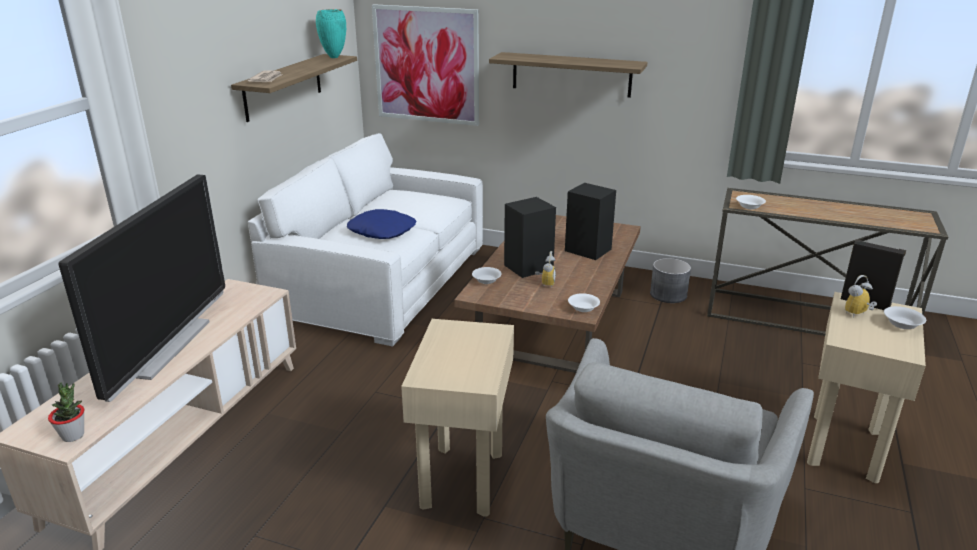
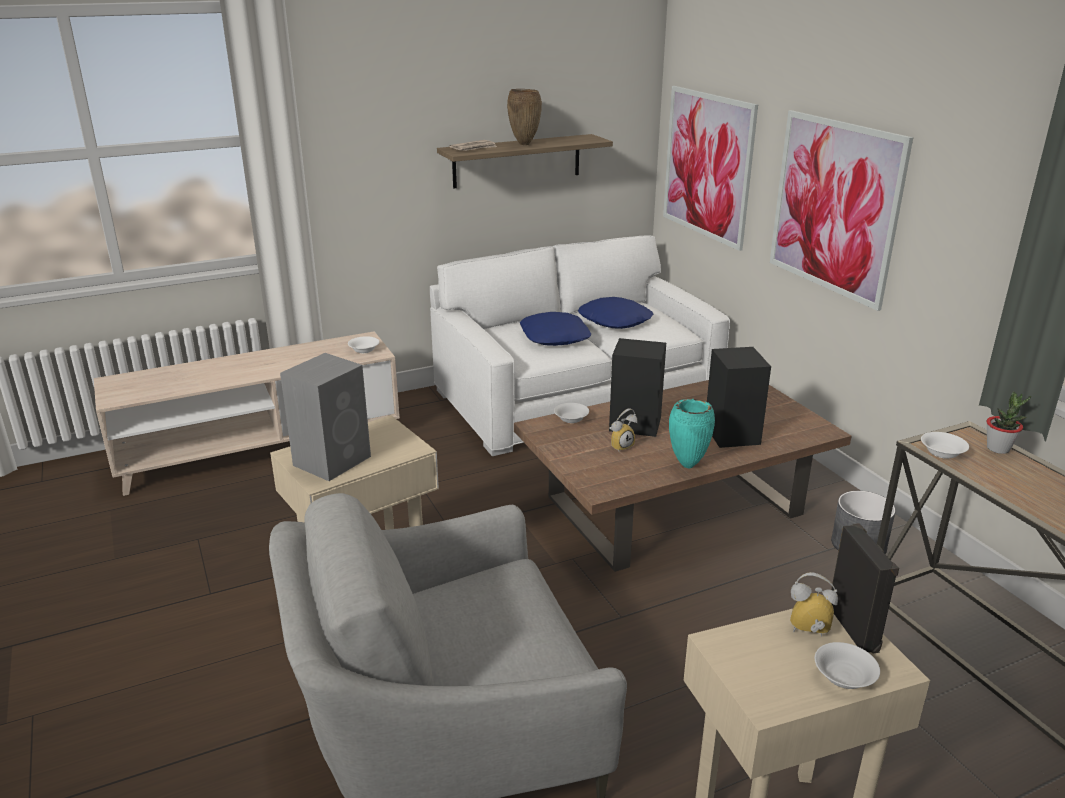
camera: 45 degrees right, 0 degrees up
potted plant [48,382,84,442] -> potted plant moved to [986,391,1031,454]
television [59,175,225,402] -> none
turquoise vase [316,9,346,58] -> turquoise vase moved to [669,399,715,468]
shelf [489,52,647,98] -> picture [770,110,913,311]
white bowl [568,293,600,312] -> white bowl moved to [348,336,379,353]
none -> grey speaker [280,353,371,481]
none -> brown vase [507,89,542,145]
none -> blue pillow [578,297,653,329]

